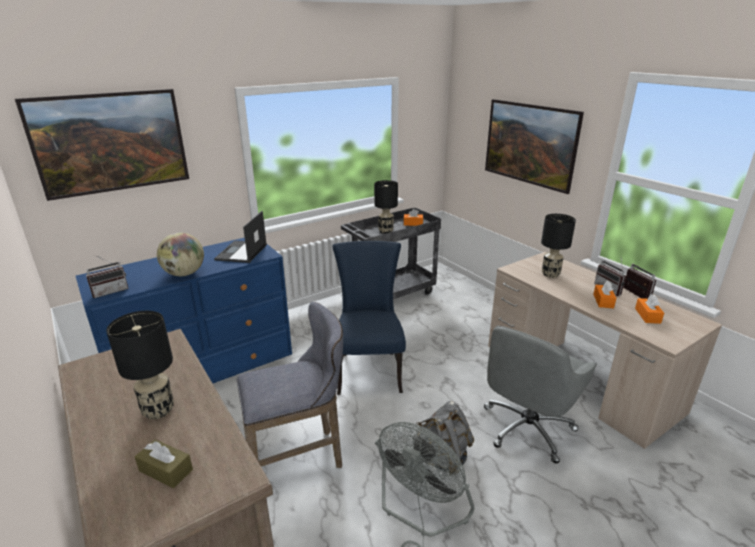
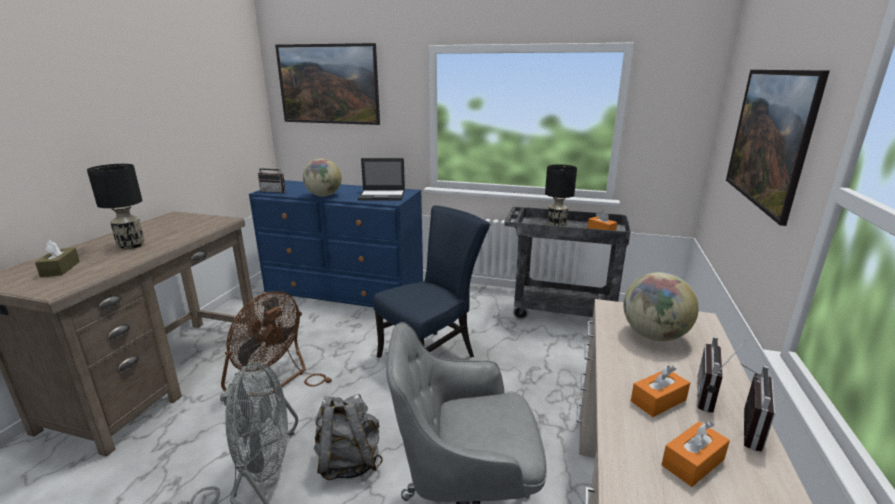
camera: 50 degrees right, 5 degrees down
laptop [214,211,267,263] -> laptop turned 150 degrees counterclockwise [358,158,405,201]
grey stool [237,302,343,468] -> brown fan [221,291,332,397]
black table lamp [541,214,576,278] -> globe [623,272,699,341]

